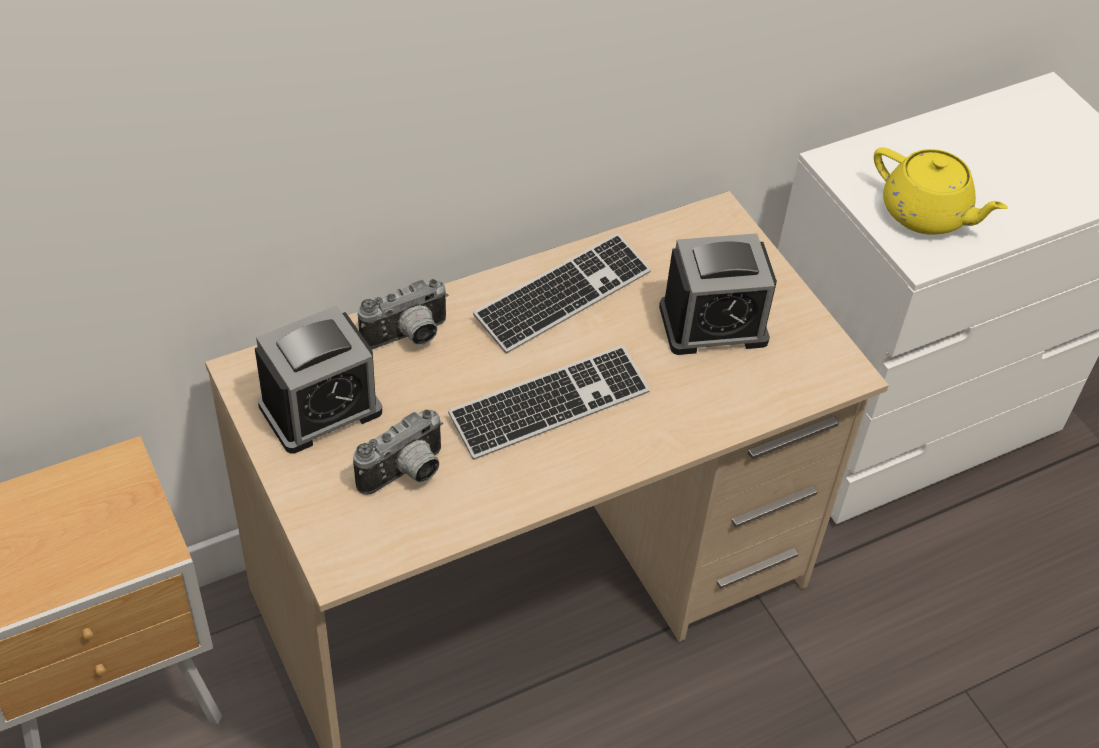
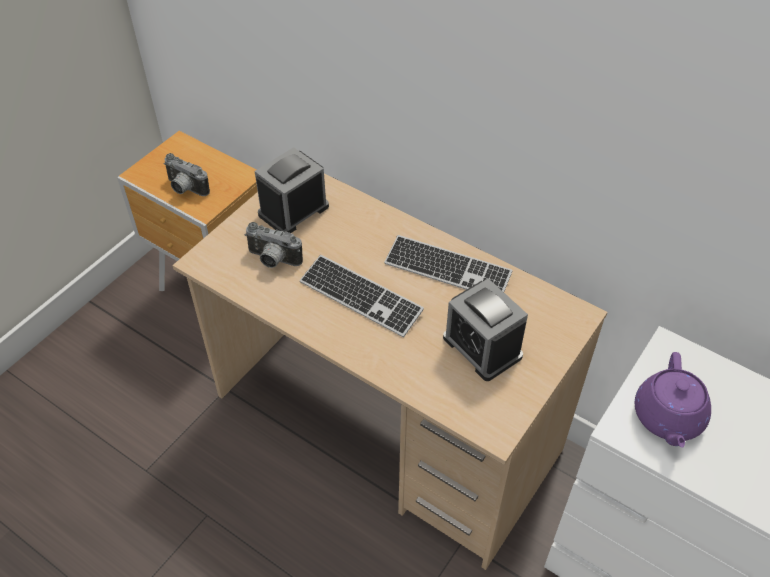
camera: 65 degrees right, 0 degrees up
alarm clock [255,305,382,454] -> alarm clock turned 105 degrees clockwise [255,147,329,233]
camera [358,279,448,349] -> camera moved to [164,153,210,196]
yellow teapot [874,147,1008,235] -> purple teapot [635,352,711,447]

